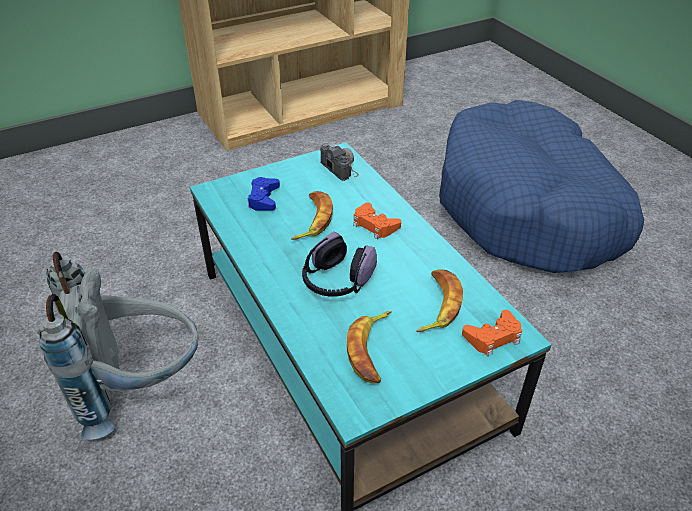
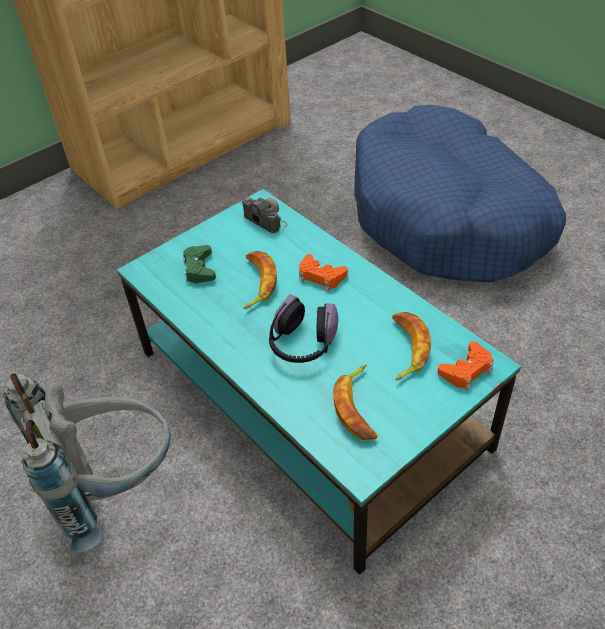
camera: 10 degrees left, 5 degrees up
blue game controller [248,177,280,211] -> green game controller [183,245,216,283]

